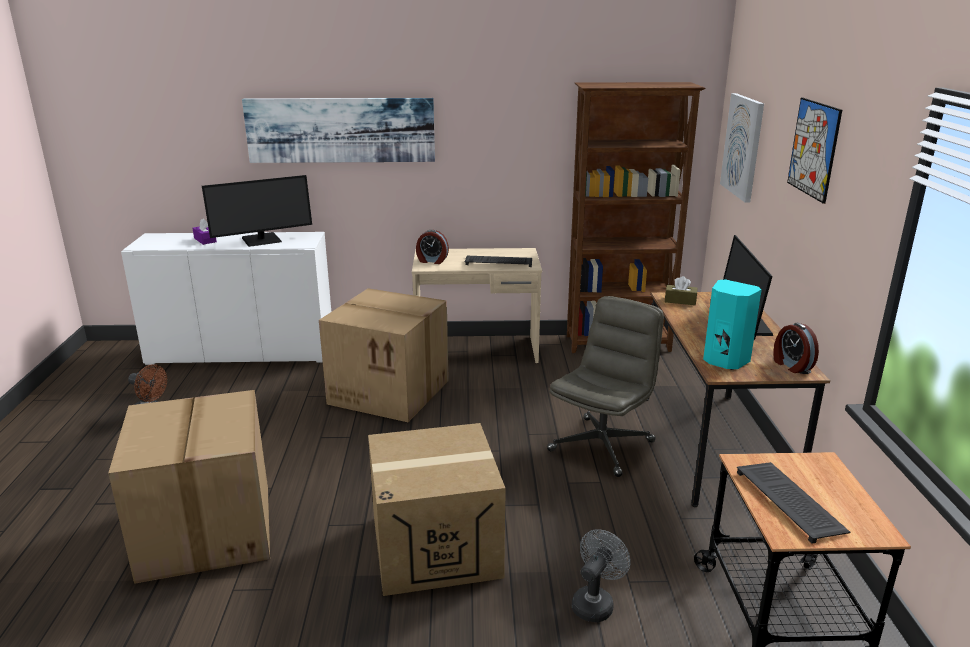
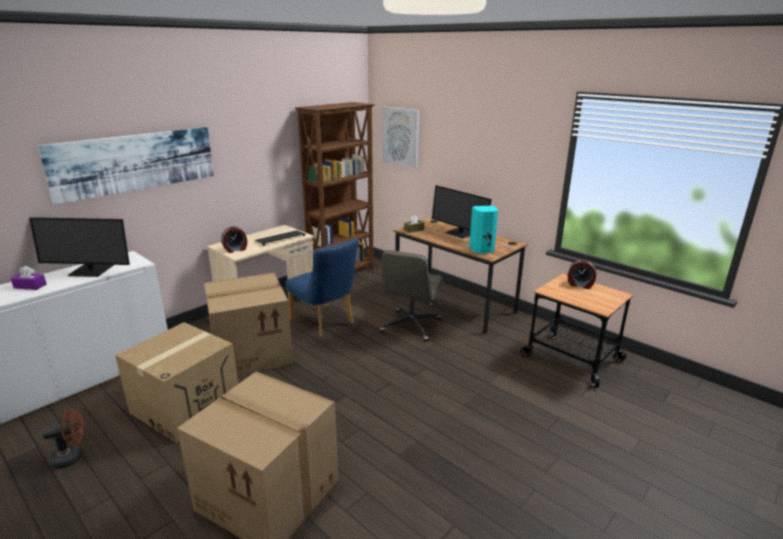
camera: 45 degrees left, 0 degrees up
monitor [202,175,312,247] -> monitor turned 75 degrees clockwise [29,217,130,277]
cardboard box [368,423,506,596] -> cardboard box moved to [115,322,238,443]
grey office chair [547,296,664,477] -> grey office chair turned 150 degrees counterclockwise [379,250,443,341]
grey fan [572,529,631,622] -> none
keyboard [737,462,851,544] -> none
alarm clock [773,323,819,373] -> alarm clock moved to [568,260,597,289]
picture [787,98,842,204] -> none
none -> blue chair [285,238,359,337]

